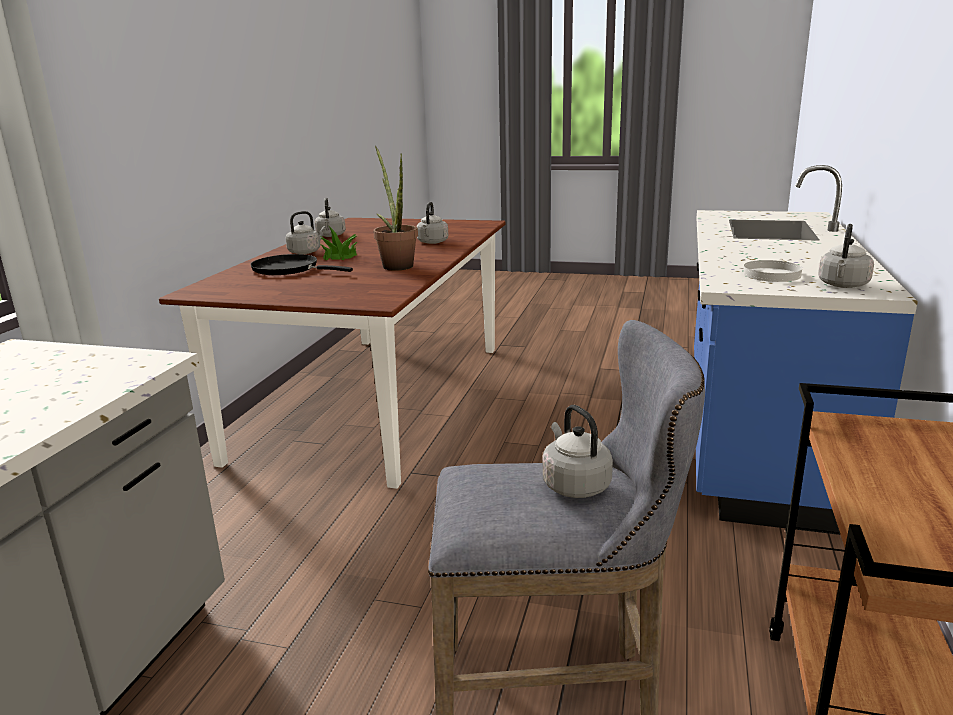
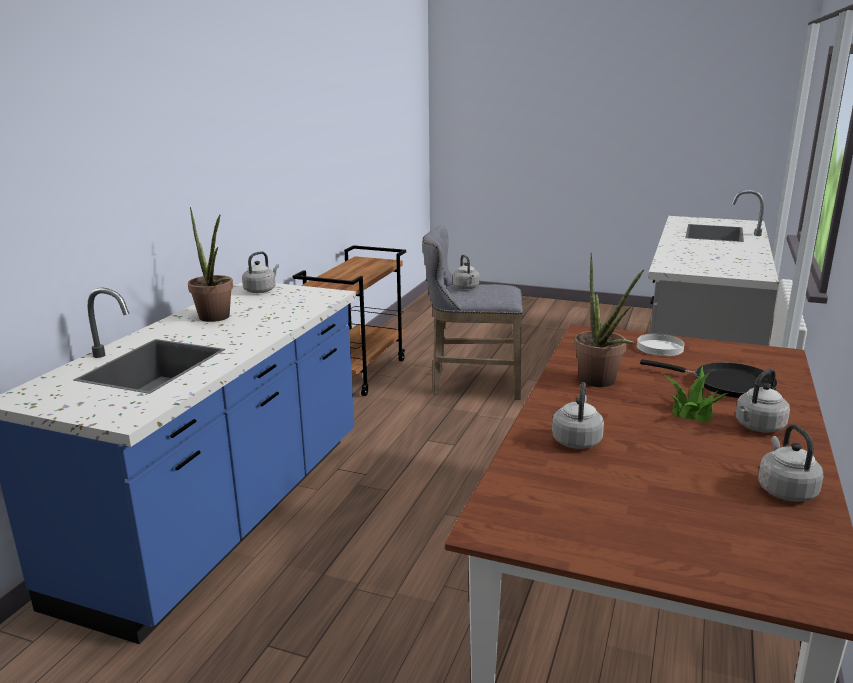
camera: 175 degrees left, 0 degrees up
white plate [743,260,802,282] -> white plate moved to [637,334,684,356]
none -> potted plant [188,207,233,322]

